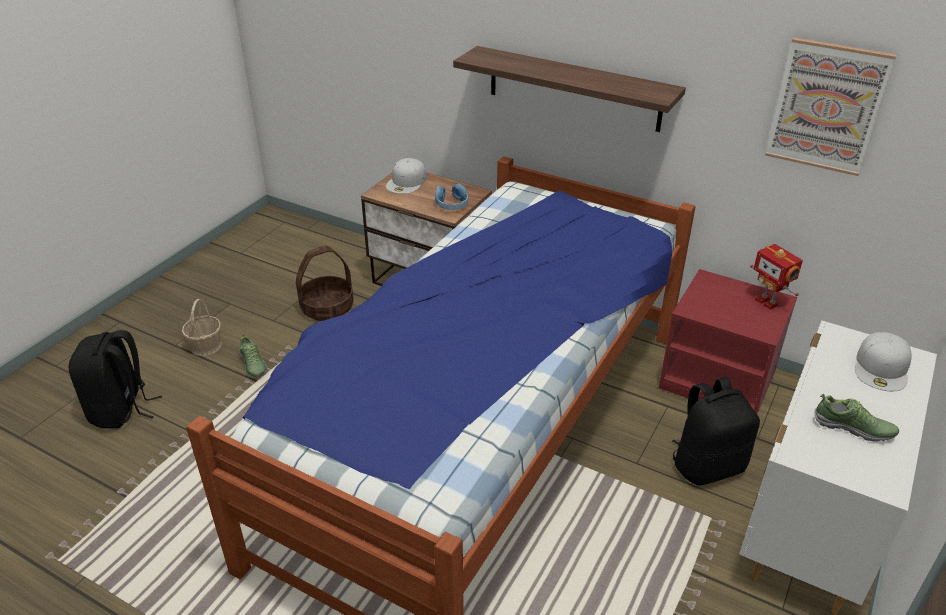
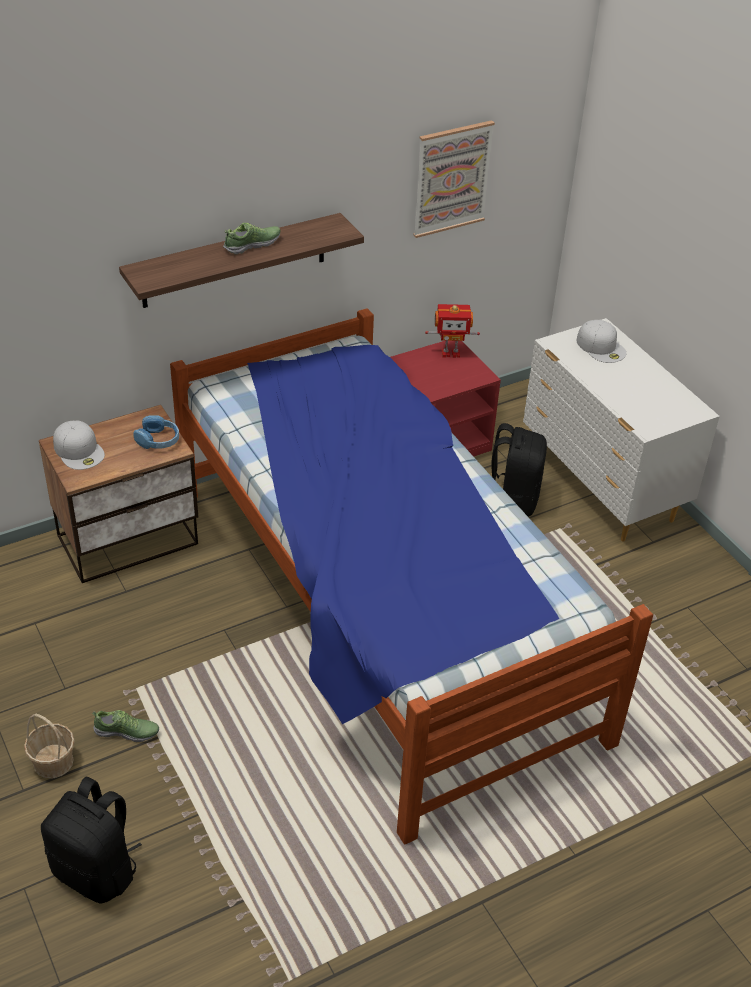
camera: 60 degrees left, 5 degrees up
basket [296,246,354,321] -> none
shoe [814,394,899,442] -> shoe moved to [223,223,280,255]

